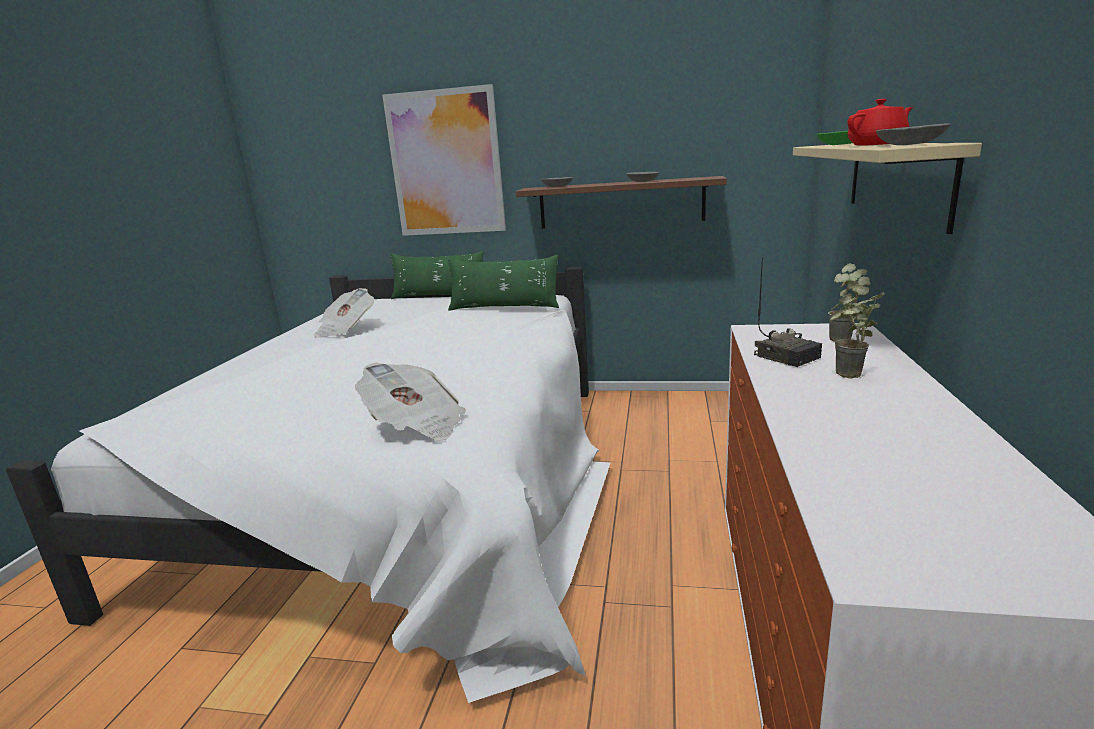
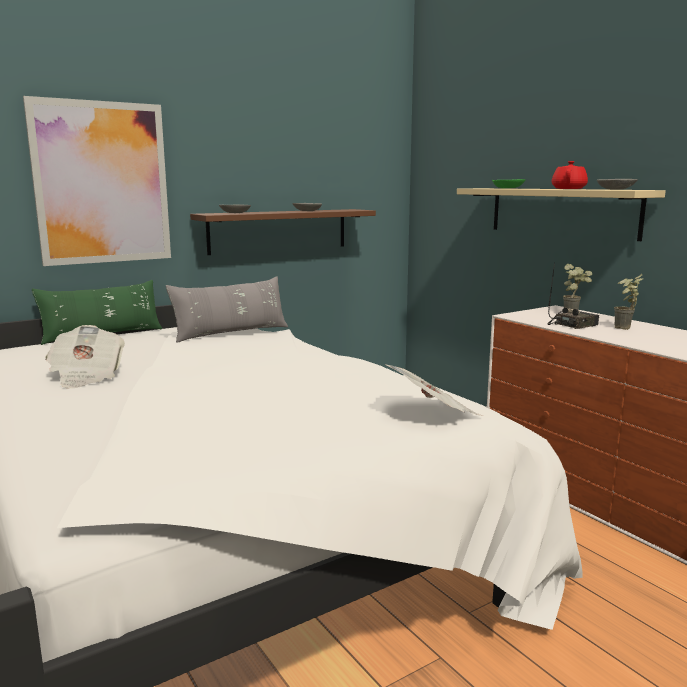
camera: 45 degrees left, 5 degrees down
green pillow [448,255,559,311] -> grey pillow [166,276,288,343]
radio [754,257,822,367] -> radio turned 45 degrees counterclockwise [548,263,599,329]

